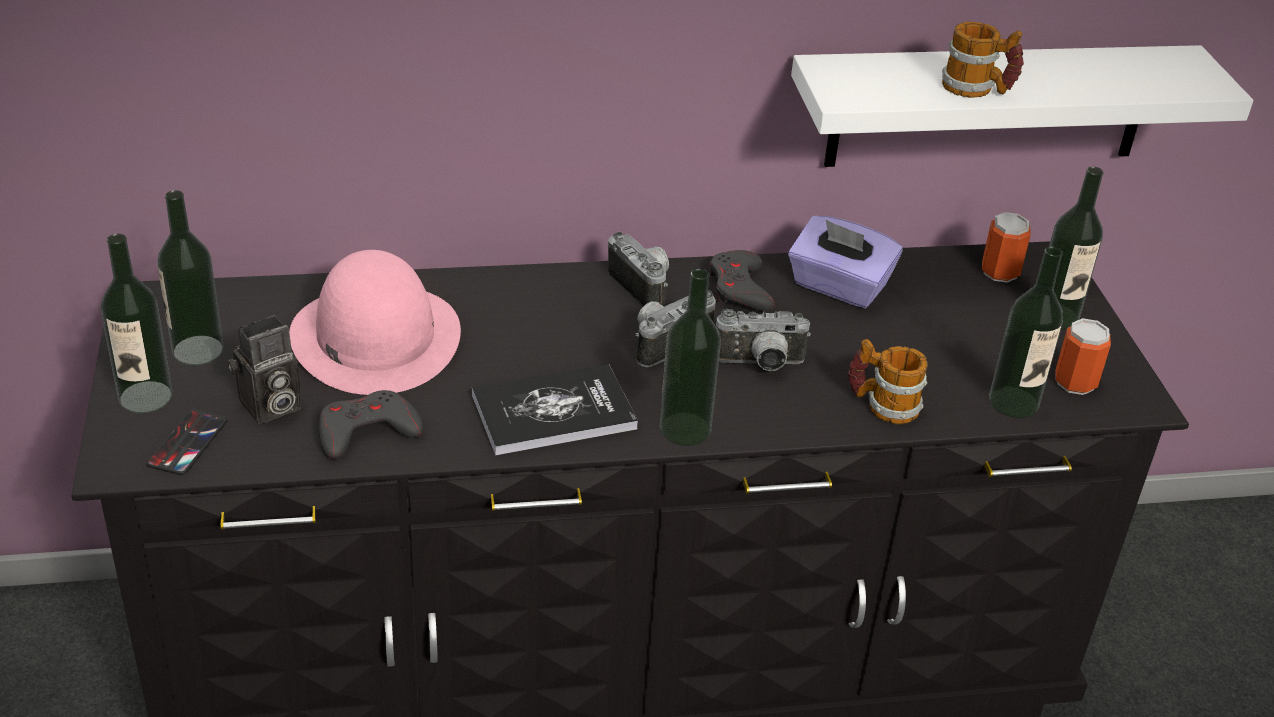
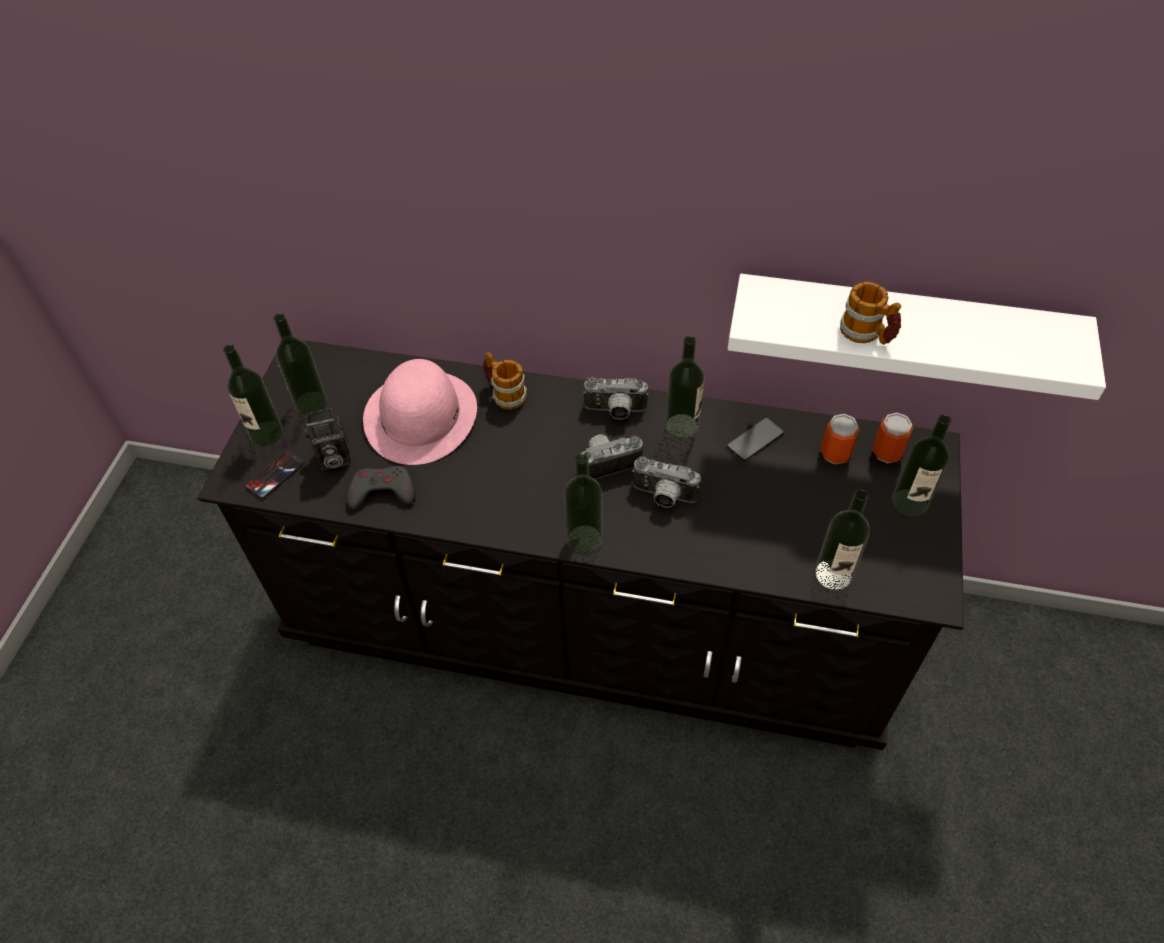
camera: 25 degrees right, 15 degrees up
book [472,364,638,455] -> none
camera [608,232,669,307] -> camera turned 105 degrees clockwise [583,377,649,420]
grey game controller [710,250,774,312] -> bottle [666,336,704,439]
purple tissue box [788,216,903,308] -> phone [727,418,784,461]
mug [848,339,928,424] -> mug moved to [483,352,527,410]
can [1055,318,1111,395] -> can moved to [820,414,860,464]

